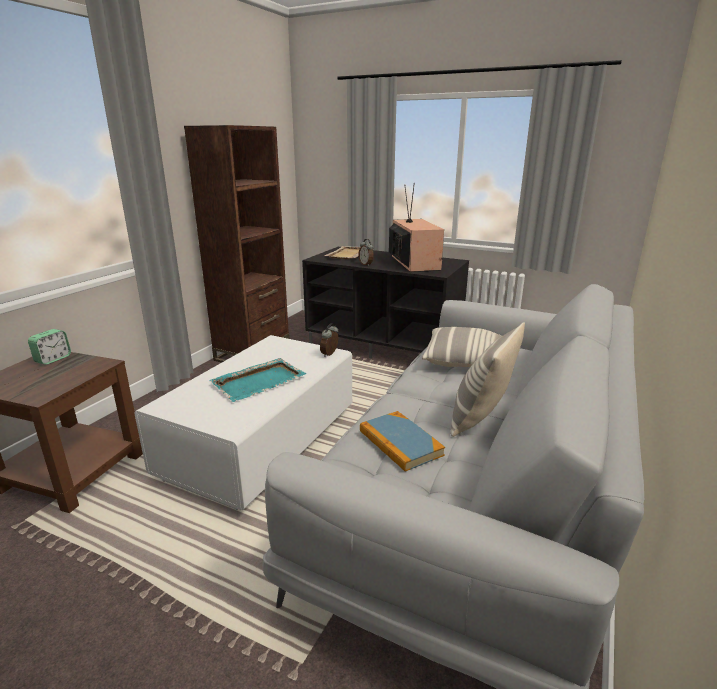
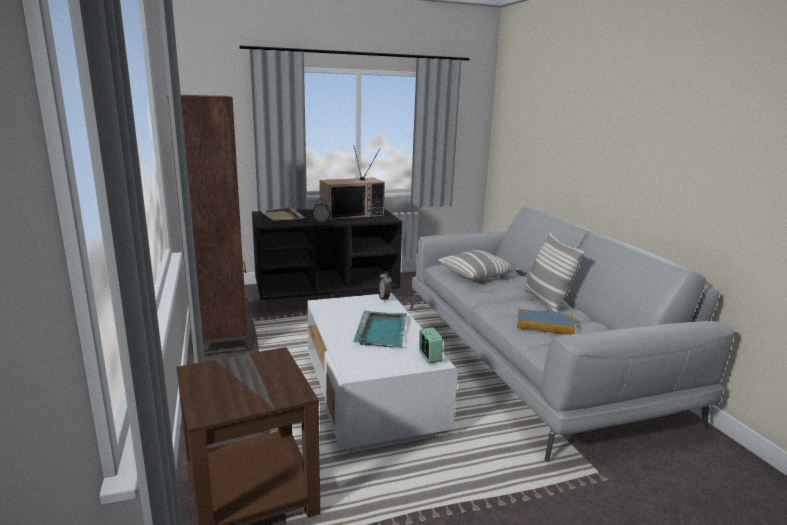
camera: 45 degrees left, 5 degrees down
alarm clock [28,329,71,365] -> alarm clock moved to [419,327,443,363]
television [389,183,444,272] -> television turned 120 degrees clockwise [320,147,385,221]

